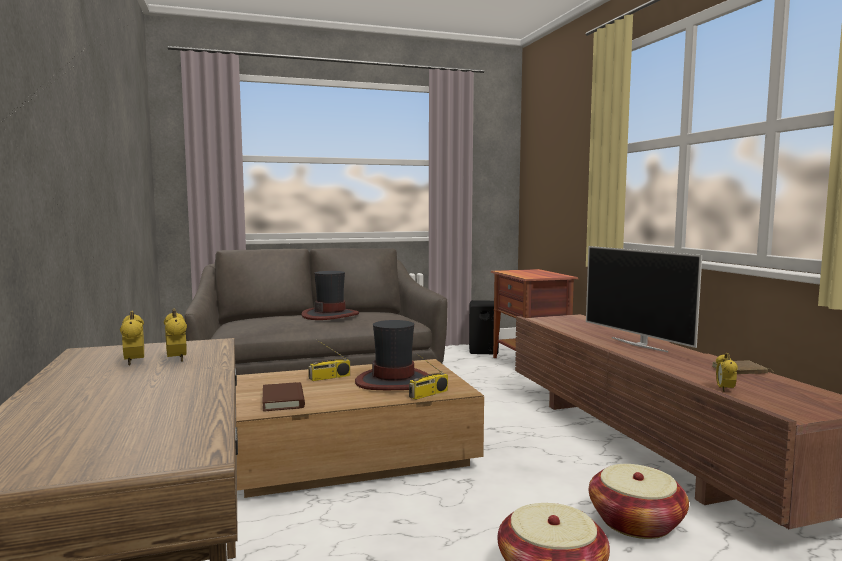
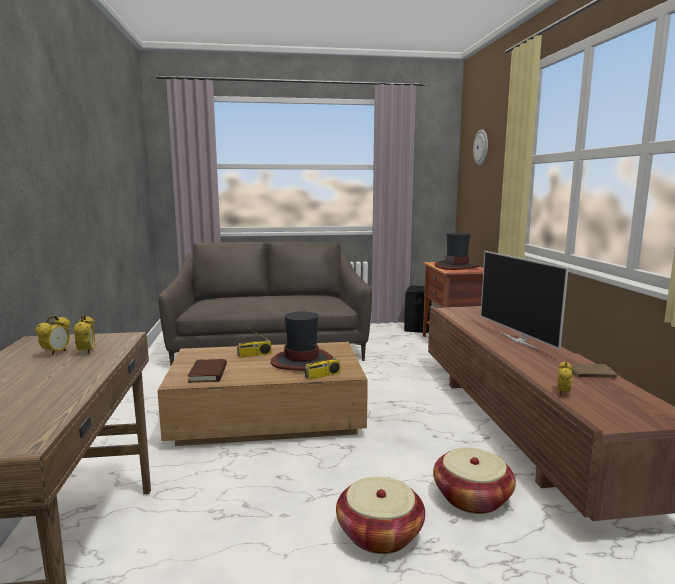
camera: 10 degrees right, 5 degrees up
alarm clock [120,311,144,366] -> alarm clock turned 150 degrees counterclockwise [35,315,70,356]
hat [301,271,359,320] -> hat moved to [435,232,480,270]
none -> wall clock [473,129,488,165]

